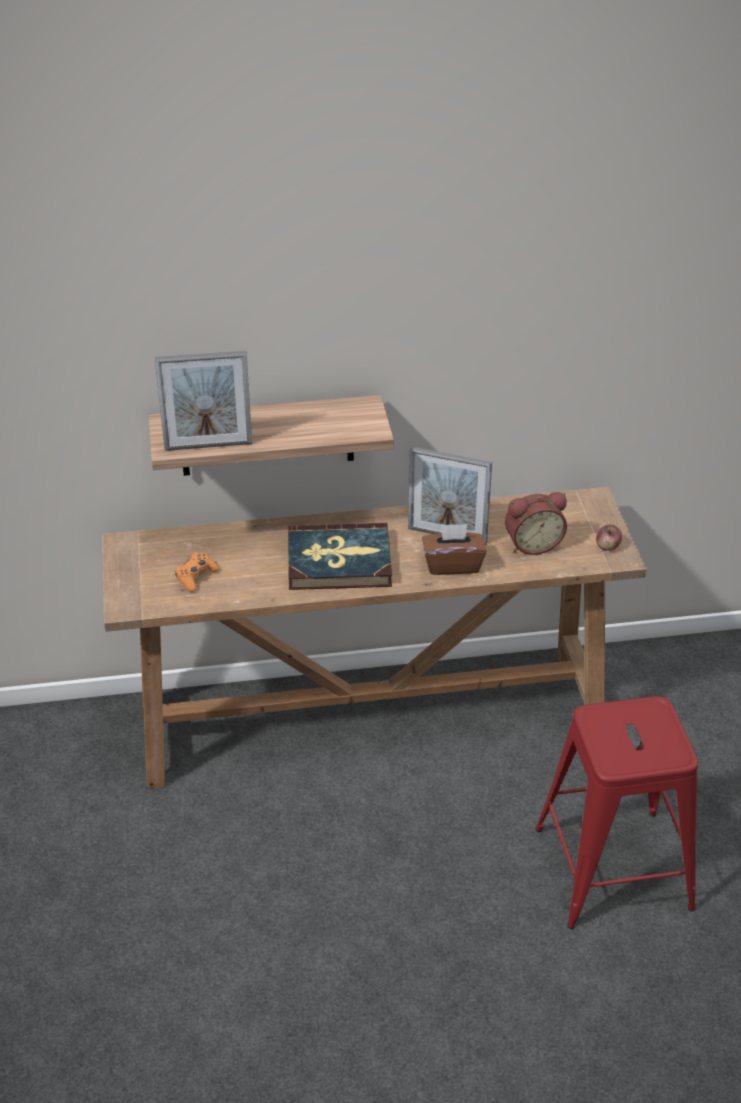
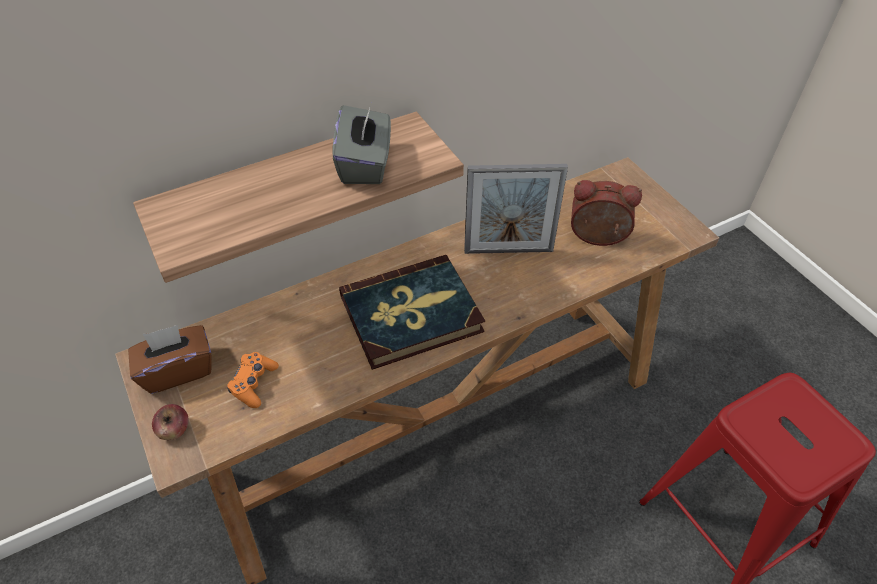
camera: 20 degrees left, 10 degrees up
picture frame [155,351,252,451] -> none
brown tissue box [422,524,486,575] -> brown tissue box moved to [128,325,212,394]
alarm clock [505,492,567,555] -> alarm clock turned 135 degrees counterclockwise [571,180,642,246]
apple [596,525,622,551] -> apple moved to [152,404,189,440]
none -> grey tissue box [333,105,391,184]

